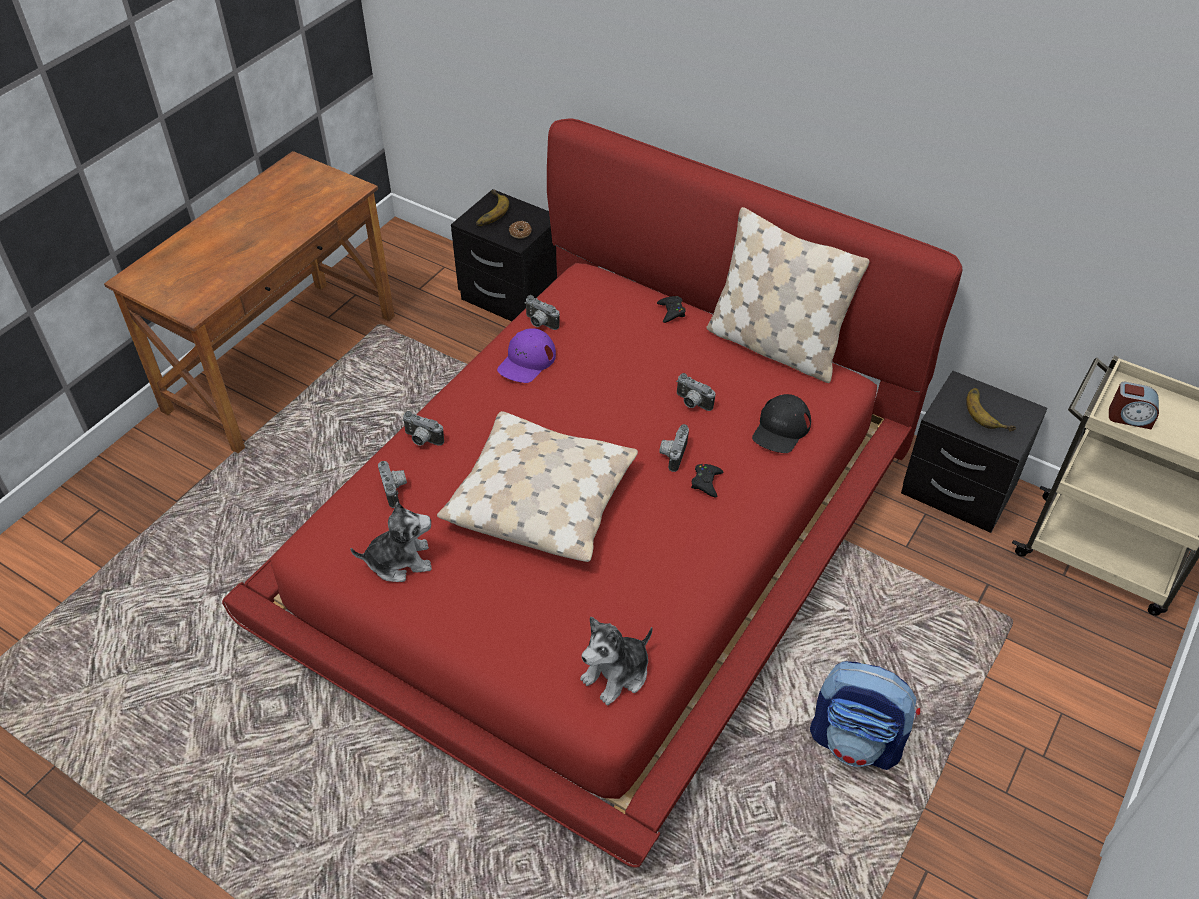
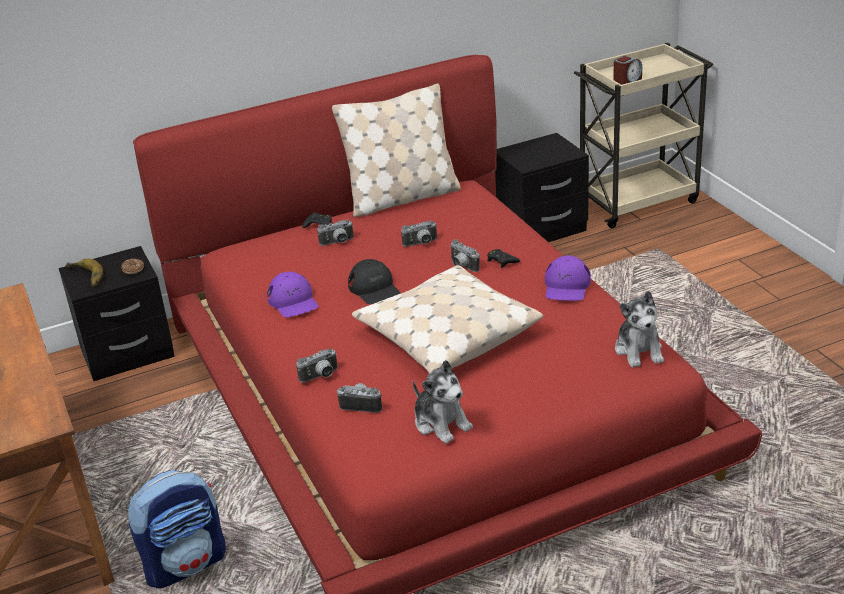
camera: 55 degrees left, 15 degrees down
plush toy [350,502,432,582] -> plush toy turned 120 degrees clockwise [412,360,473,444]
camera [525,295,560,330] -> camera moved to [317,219,354,246]
black cap [752,394,811,453] -> black cap moved to [348,259,400,304]
backpack [810,661,920,770] -> backpack moved to [128,470,226,588]
banana [966,388,1016,431] -> none
none -> purple cap [545,255,591,301]

